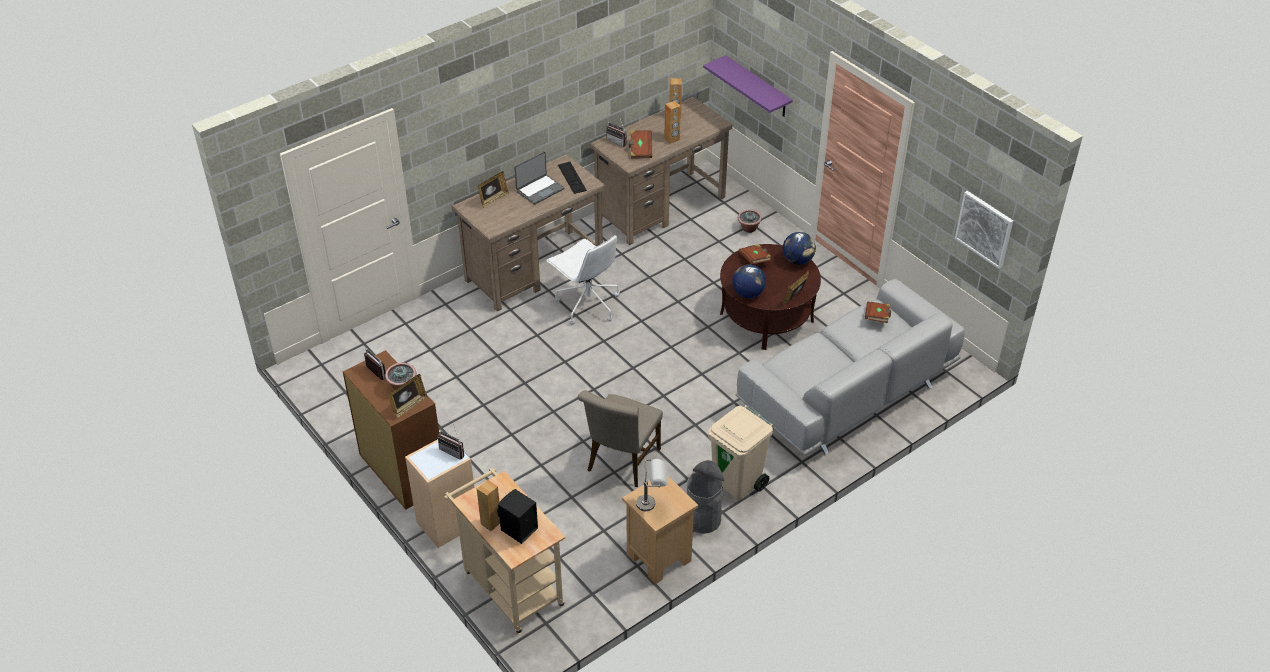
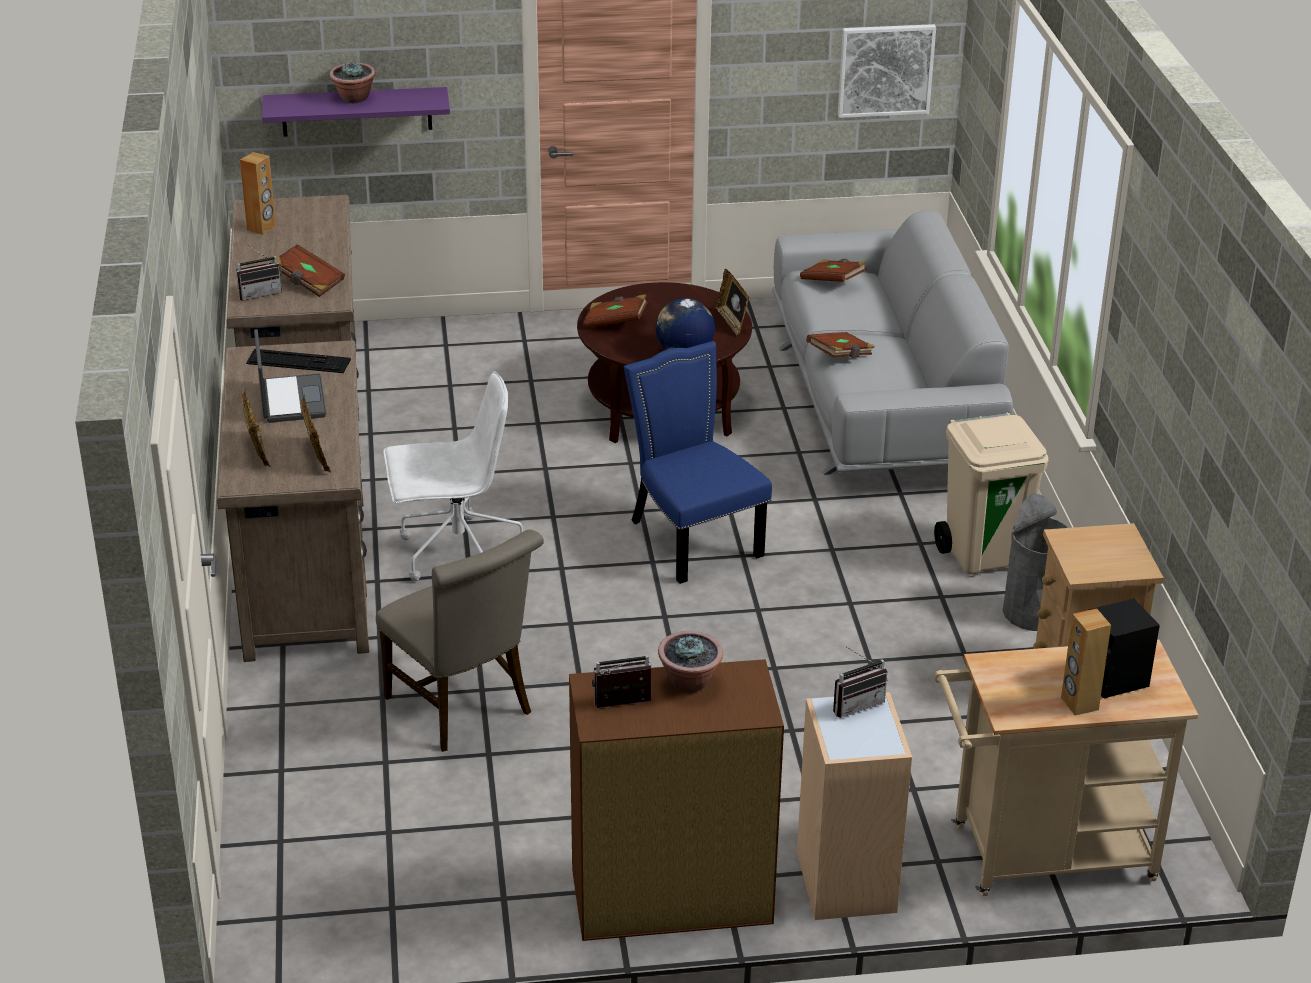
camera: 60 degrees left, 10 degrees down
picture frame [389,374,428,418] -> picture frame moved to [301,394,331,473]
beige chair [577,390,663,487] -> beige chair moved to [376,530,544,752]
grey table lamp [636,458,668,511] -> none
brown speaker [664,101,681,144] -> none
potted plant [738,210,762,233] -> potted plant moved to [329,62,376,103]
globe [783,232,816,265] -> none
none -> blue chair [624,341,772,584]
none -> brown book [806,332,875,358]

